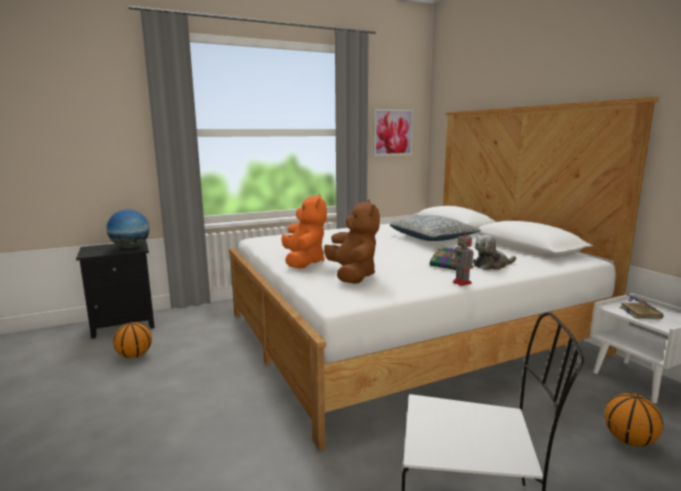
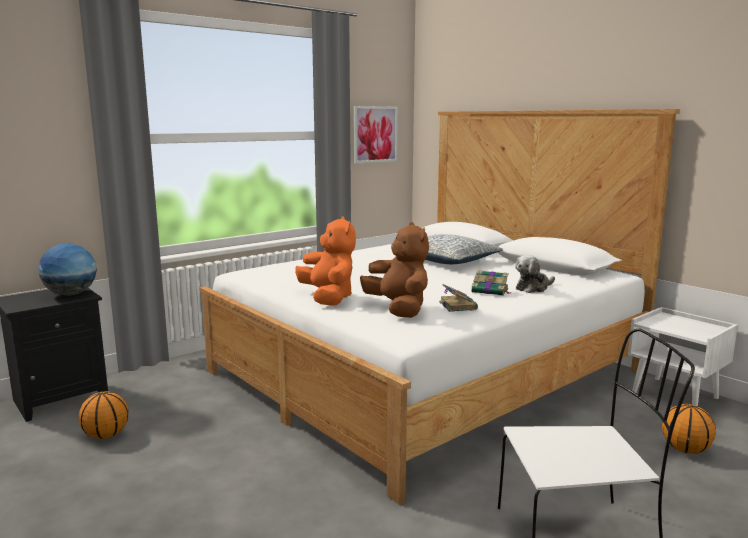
camera: 15 degrees left, 0 degrees up
toy robot [451,231,476,286] -> none
book [619,292,664,319] -> book moved to [439,284,478,312]

